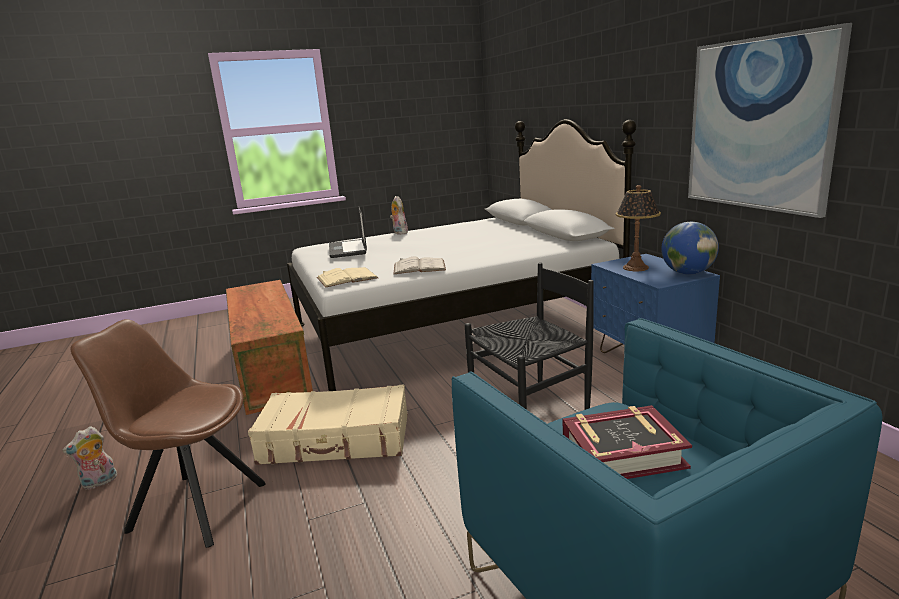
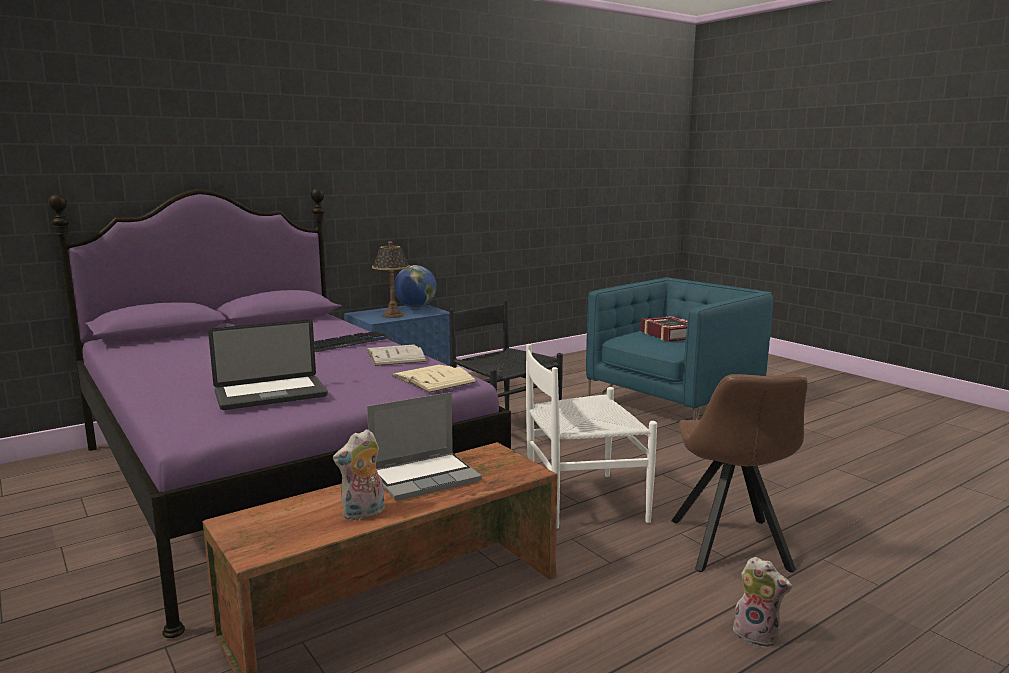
camera: 105 degrees left, 5 degrees down
beige suitcase [248,385,408,465] -> white chair [526,344,657,529]
white bed [287,119,636,391] -> purple bed [48,188,511,638]
plush toy [390,196,408,235] -> plush toy moved to [333,429,385,520]
picture [688,23,852,218] -> none
none -> keyboard [314,331,389,352]
none -> laptop [367,392,482,501]

